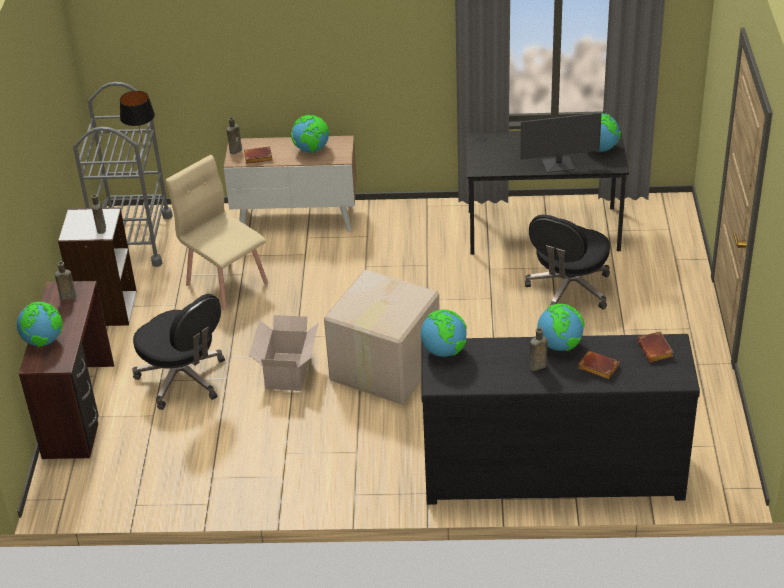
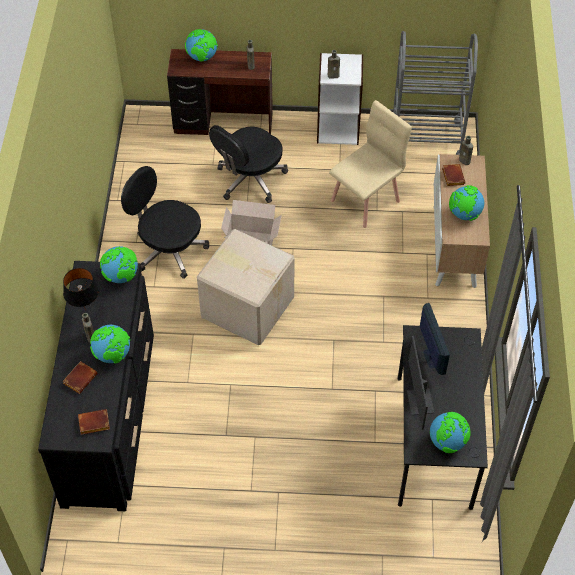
camera: 90 degrees right, 15 degrees up
black table lamp [120,91,155,141] -> black table lamp moved to [63,268,99,311]
black office chair [525,215,610,310] -> black office chair moved to [121,166,209,279]
none -> monitor [420,303,450,375]

